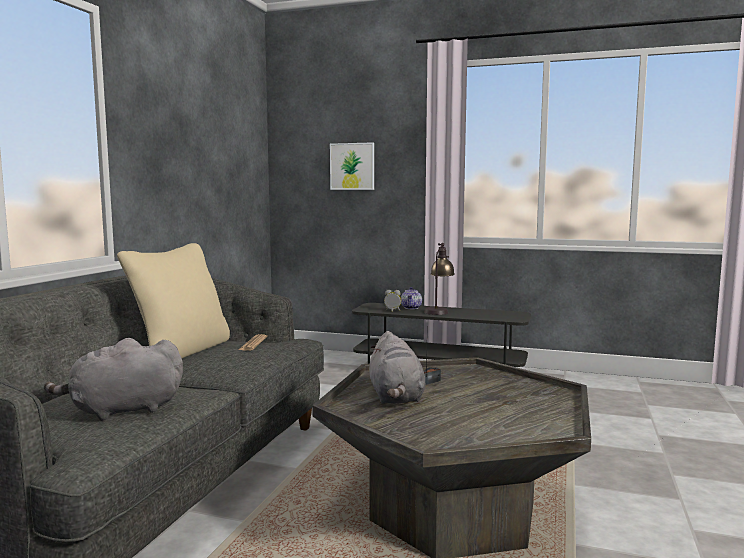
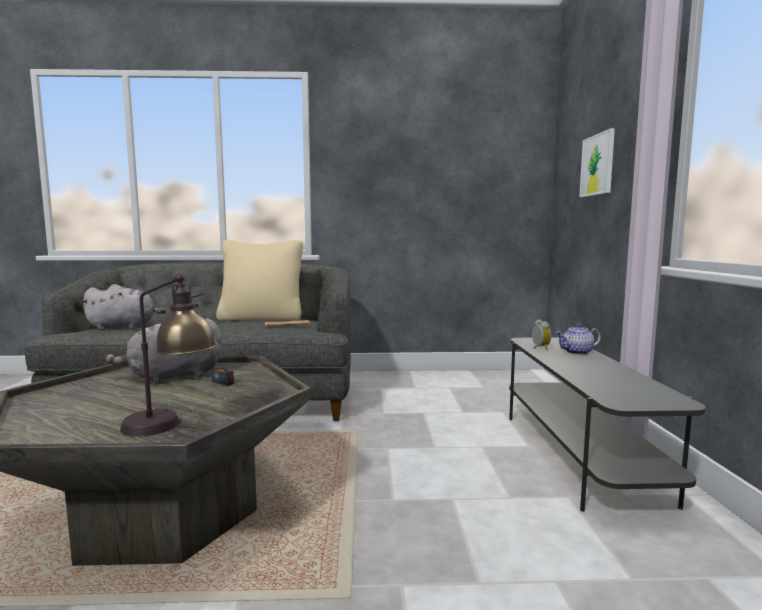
camera: 70 degrees right, 0 degrees up
grey plush toy [44,338,183,421] -> grey plush toy turned 120 degrees clockwise [81,284,166,330]
table lamp [424,243,455,315] -> table lamp moved to [120,274,216,437]

